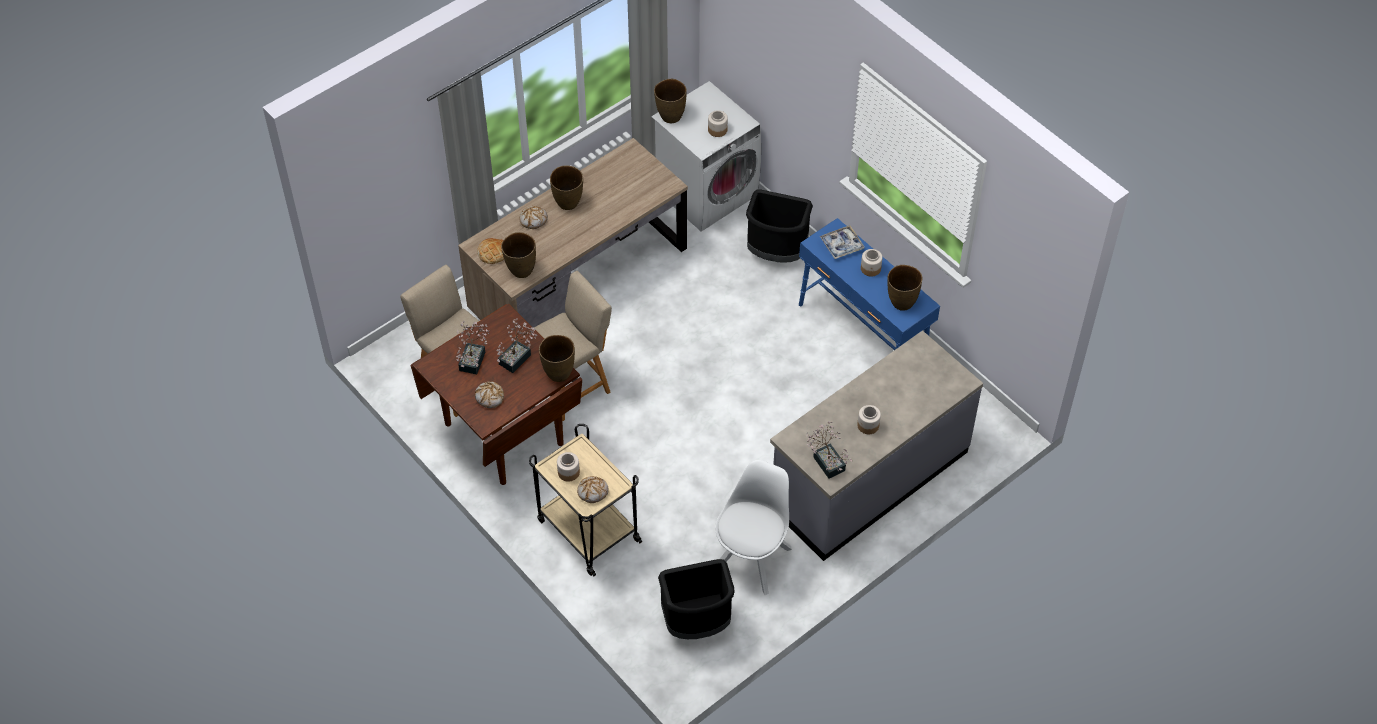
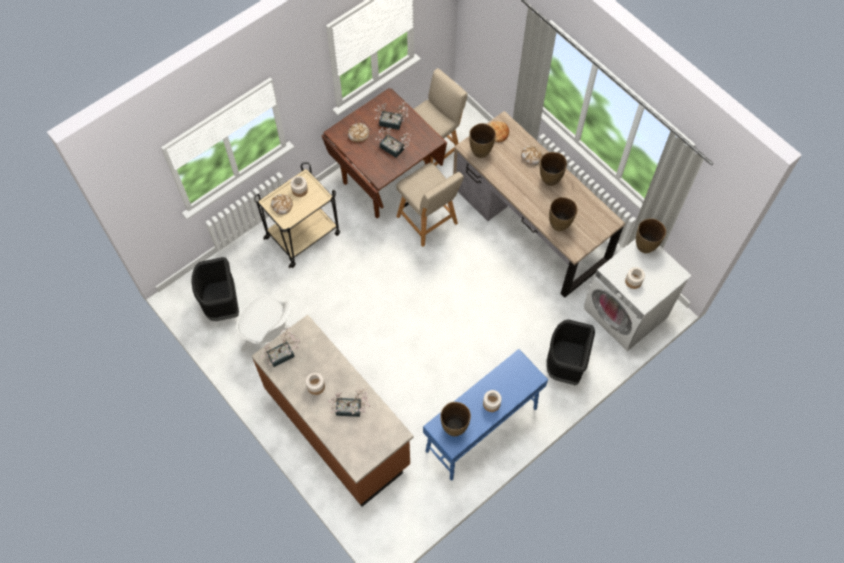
camera: 90 degrees right, 10 degrees up
brown vase [539,335,575,382] -> brown vase moved to [549,197,578,231]
grey counter [770,331,983,561] -> brown counter [252,315,414,507]
tray [820,225,865,259] -> none
none -> potted plant [328,387,371,417]

